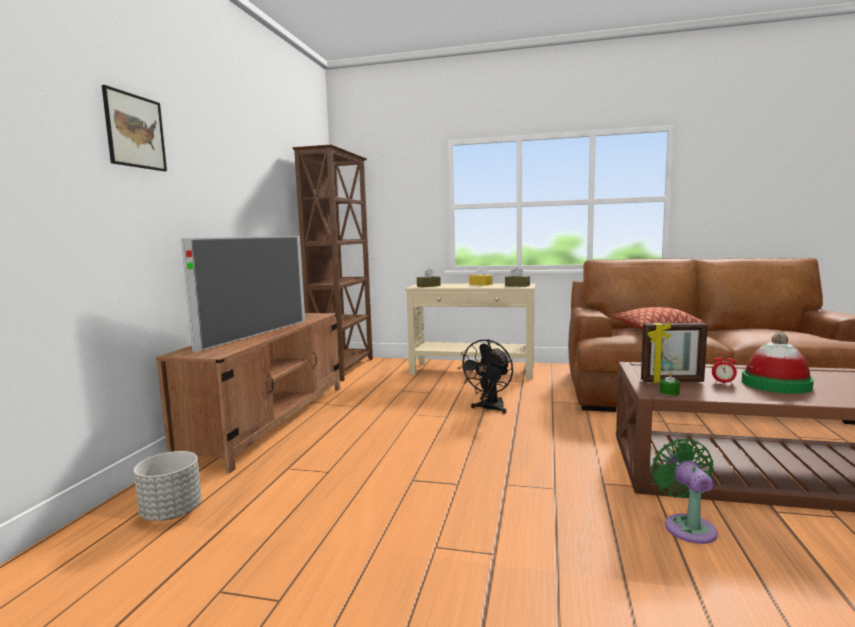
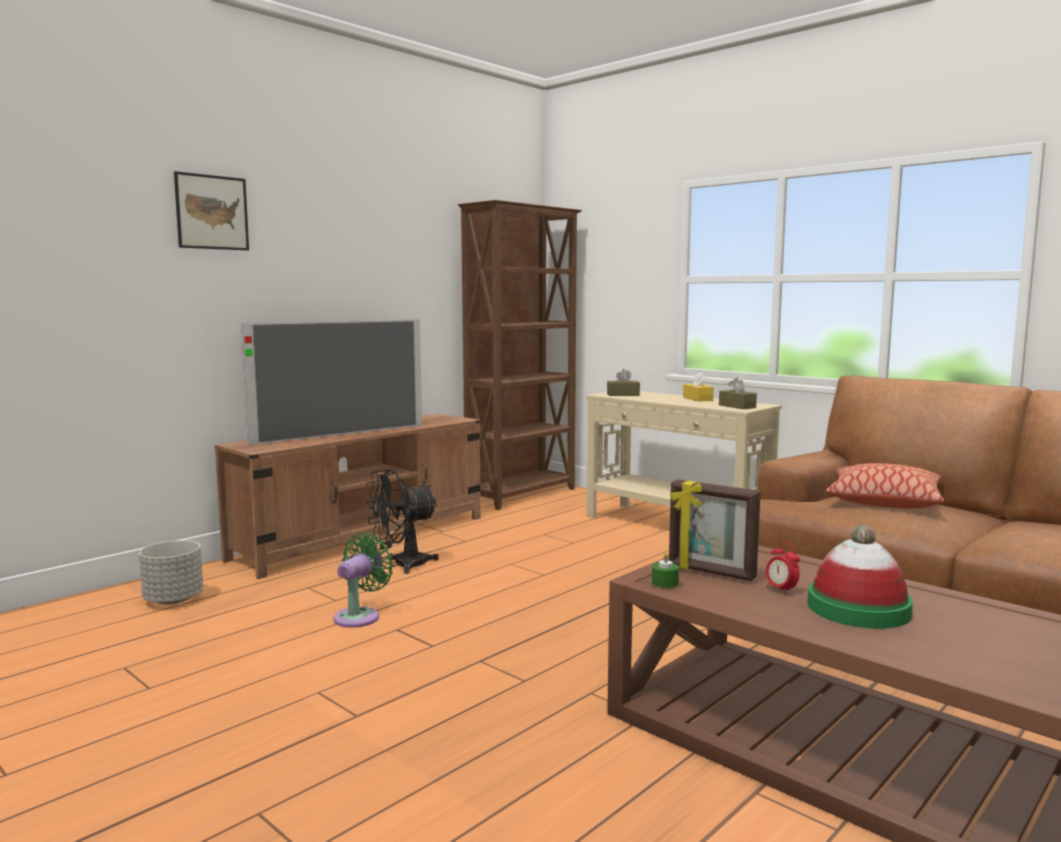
camera: 30 degrees right, 0 degrees up
black fan [458,339,513,414] -> black fan moved to [365,469,439,574]
green fan [651,439,718,544] -> green fan moved to [334,533,393,628]

